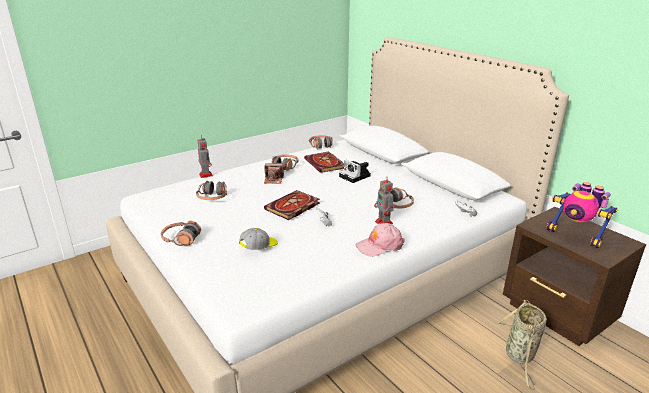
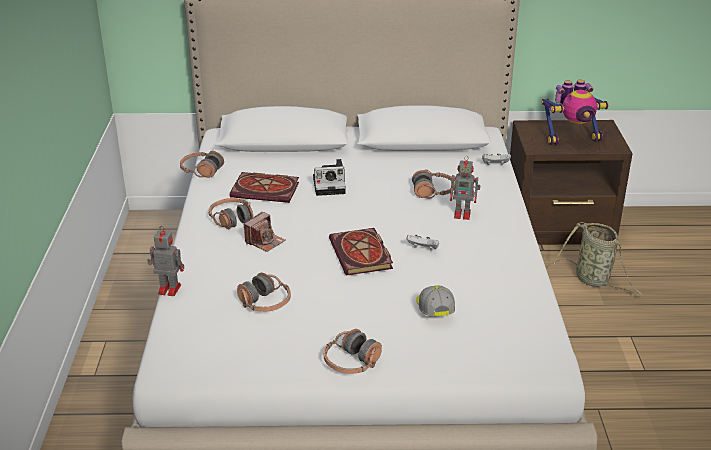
camera: 55 degrees left, 5 degrees up
pink cap [355,223,405,257] -> none

